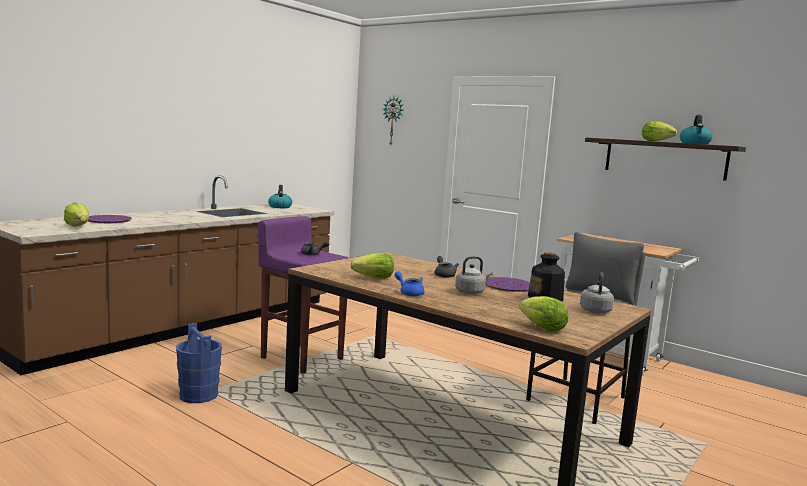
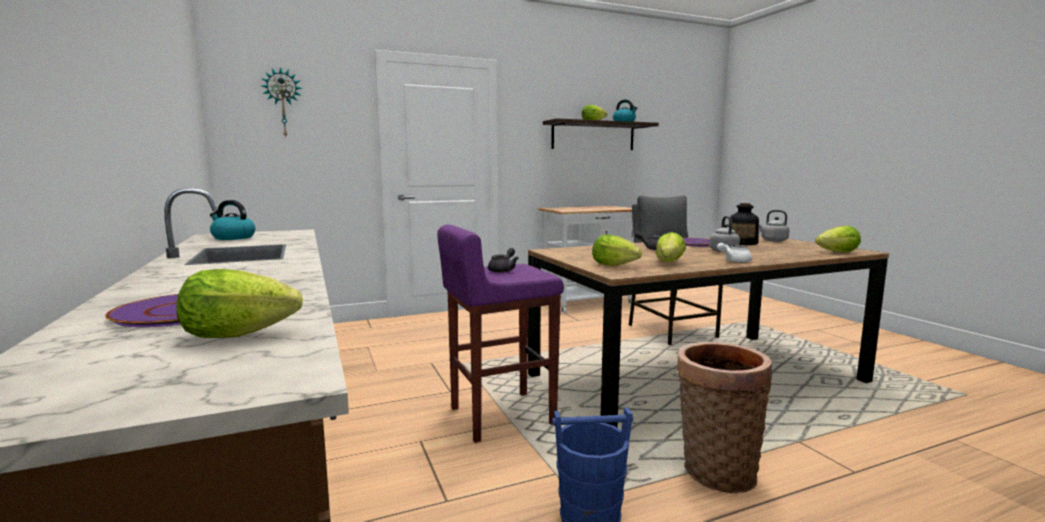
camera: 60 degrees left, 0 degrees up
blue teapot [395,271,424,296] -> white teapot [717,243,752,263]
none -> lettuce [592,234,642,266]
none -> basket [676,342,772,493]

